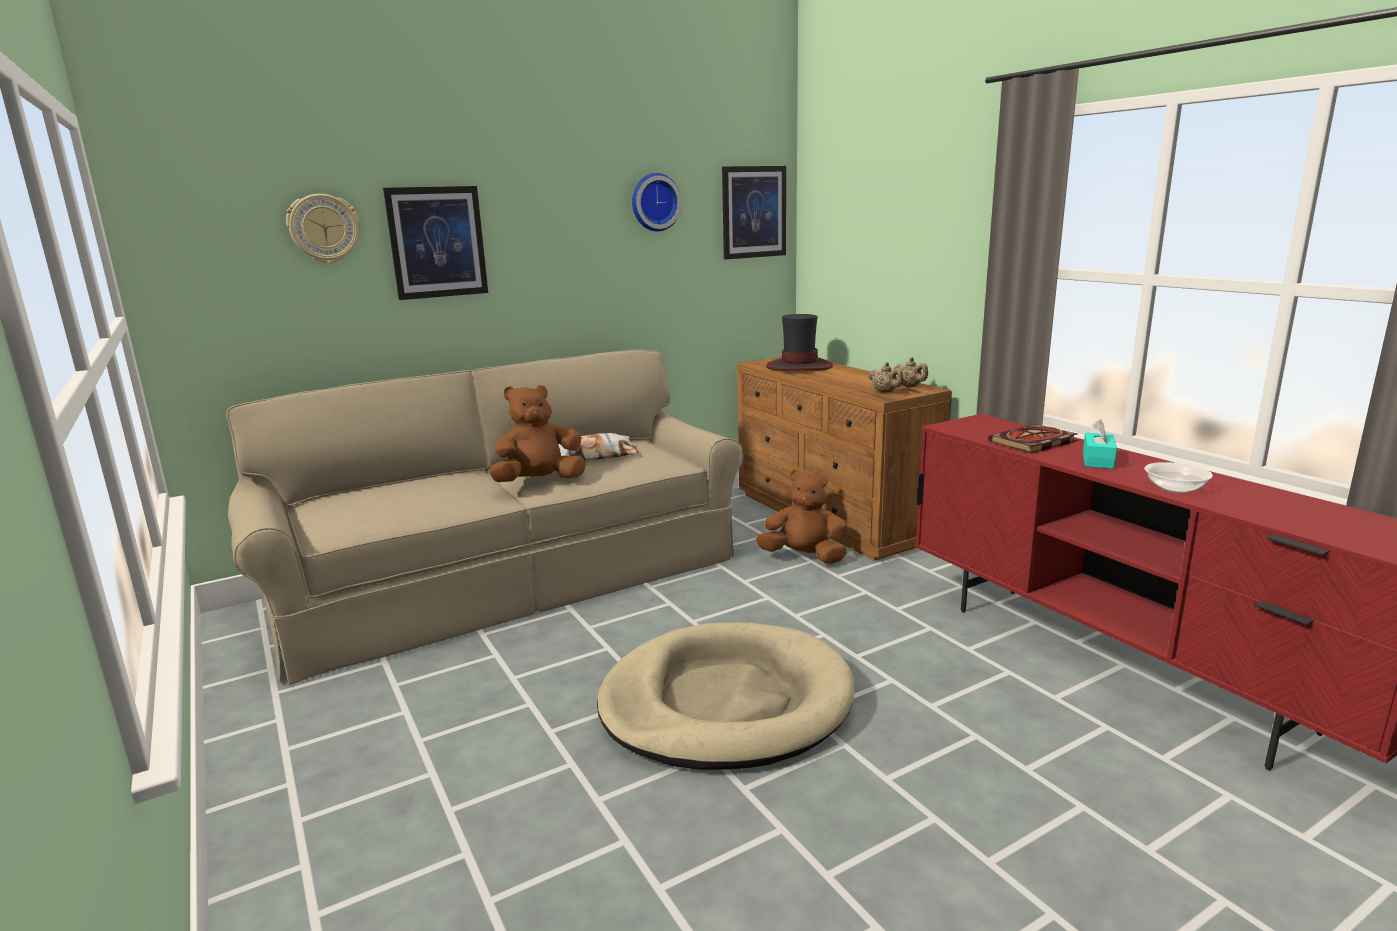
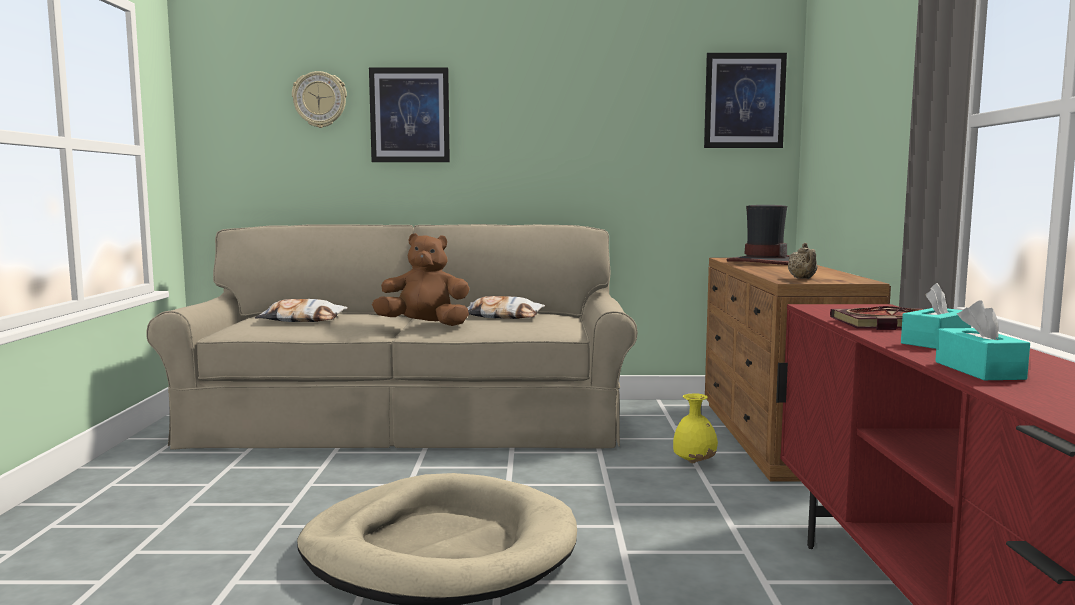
camera: 30 degrees right, 10 degrees down
wall clock [632,173,682,231] -> none
brown plush toy [756,469,848,564] -> yellow vase [673,393,718,463]
beige teapot [893,357,928,387] -> none
bowl [1145,462,1213,493] -> turquoise tissue box [935,300,1030,380]
none -> pillow [255,299,348,322]

